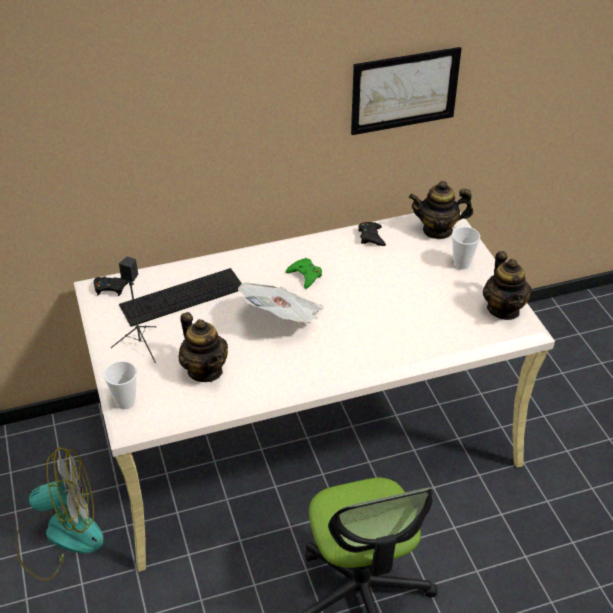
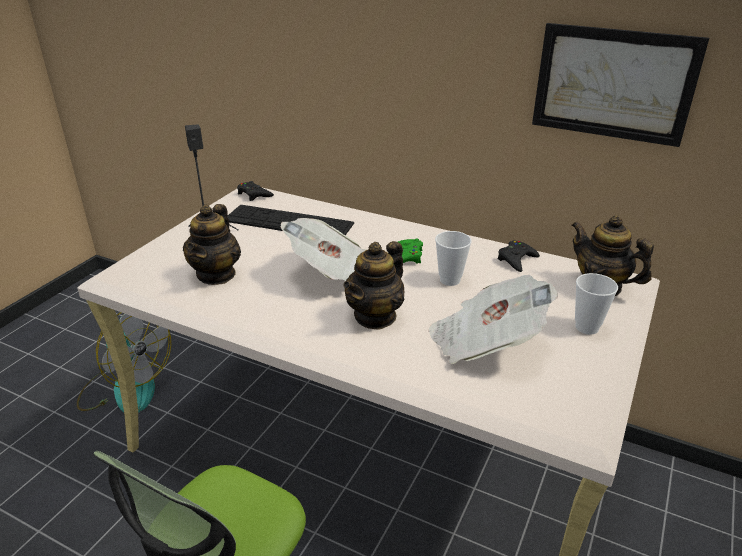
camera: 45 degrees right, 10 degrees down
cup [104,361,137,409] -> cup moved to [435,231,472,286]
teapot [483,251,531,320] -> teapot moved to [343,241,405,330]
none -> newspaper [428,275,558,364]

